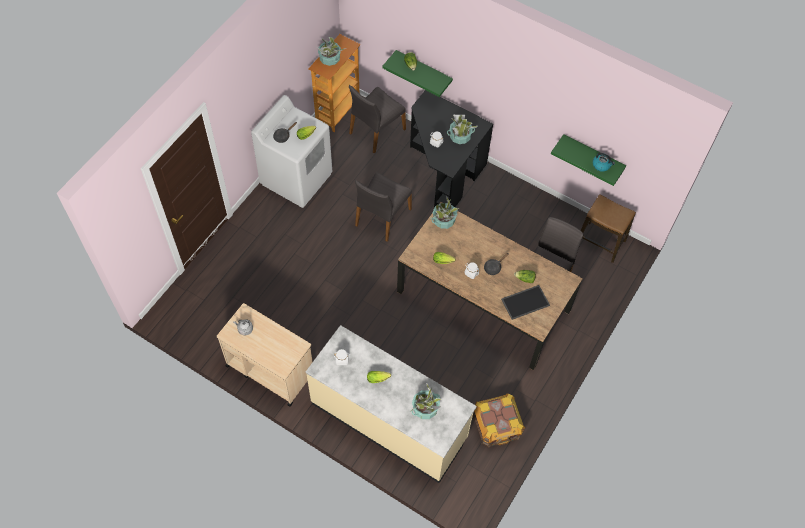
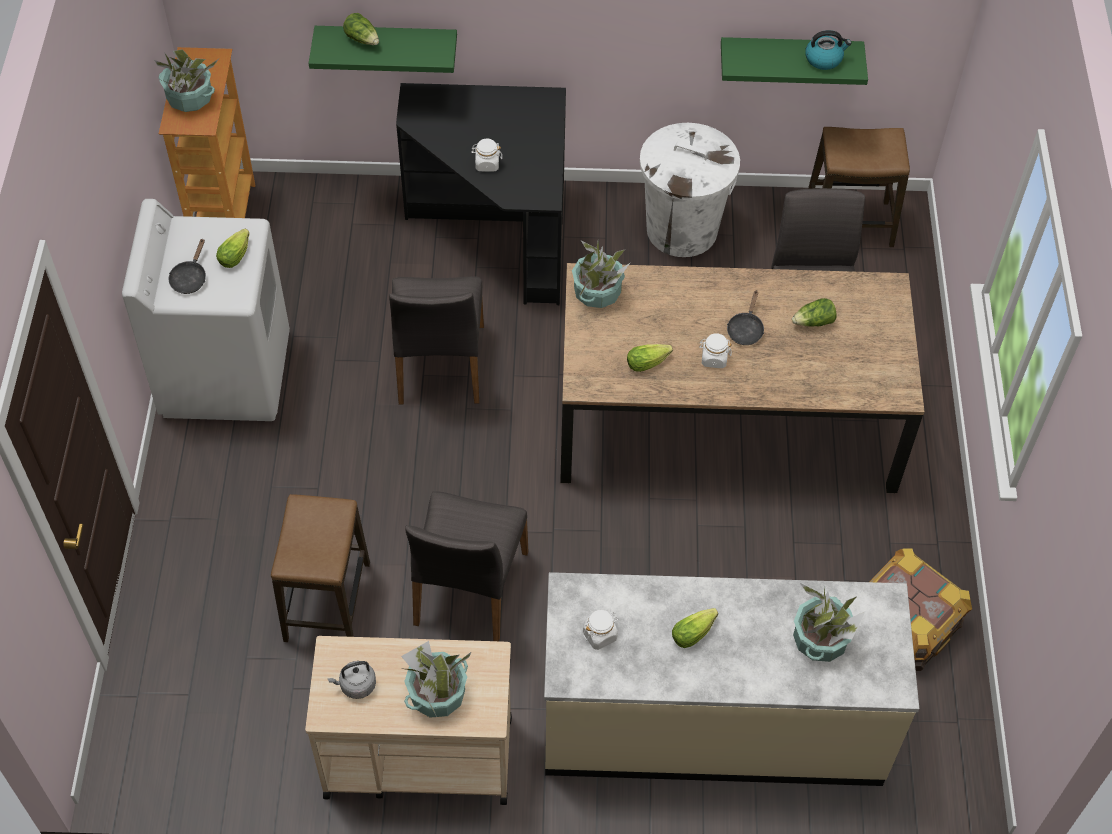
camera: 30 degrees left, 5 degrees down
grey chair [349,85,406,153] -> grey chair moved to [405,491,528,641]
potted plant [447,115,477,144] -> potted plant moved to [400,641,472,718]
tray [501,285,550,320] -> none
none -> stool [271,494,370,642]
none -> white trash can [640,123,740,257]

